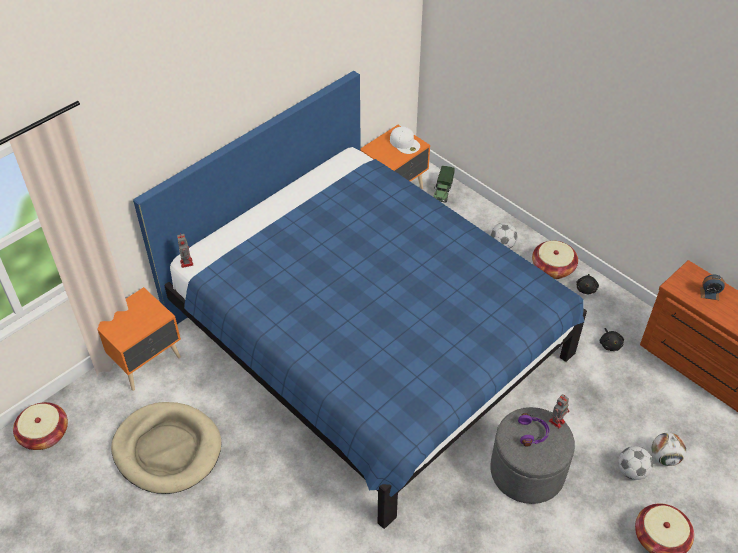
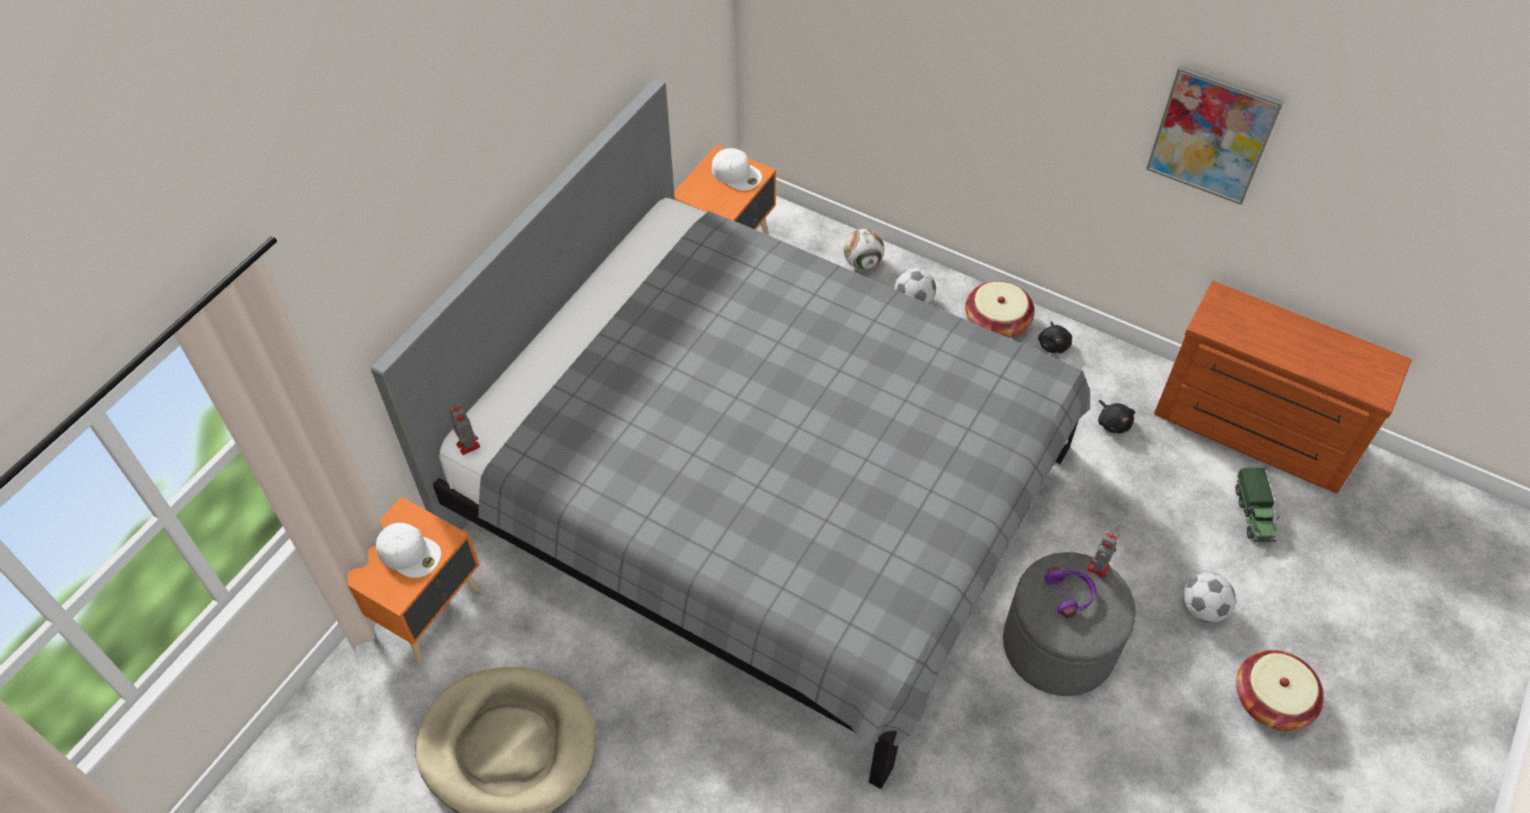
camera: 15 degrees left, 5 degrees up
basket [13,402,68,450] -> none
blue bed [133,71,587,529] -> grey bed [371,79,1090,789]
toy truck [434,166,455,203] -> toy truck moved to [1236,468,1279,542]
football [652,432,686,466] -> football moved to [844,229,884,270]
alarm clock [700,275,725,300] -> none
none -> white cap [376,523,441,578]
none -> picture [1146,65,1284,205]

